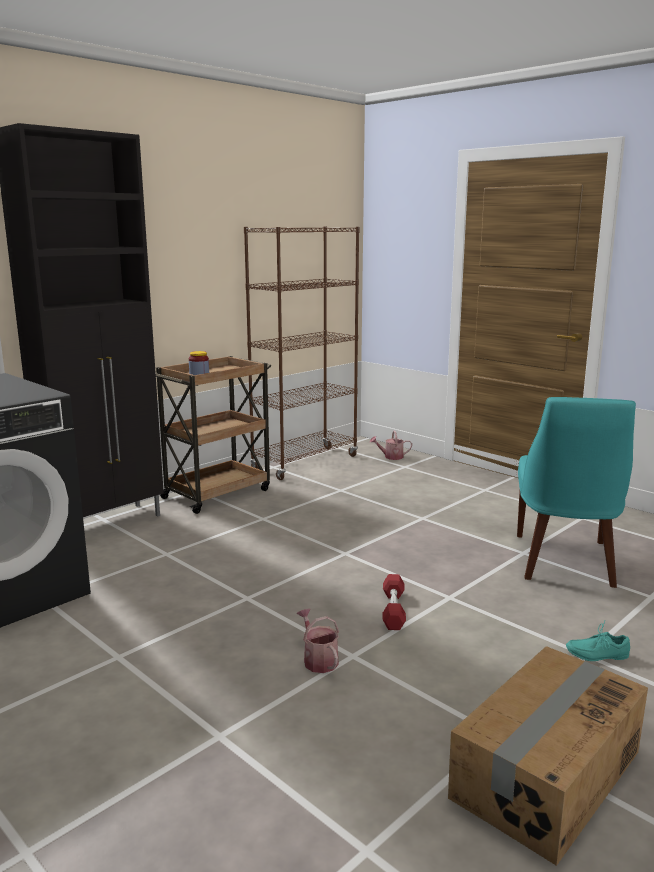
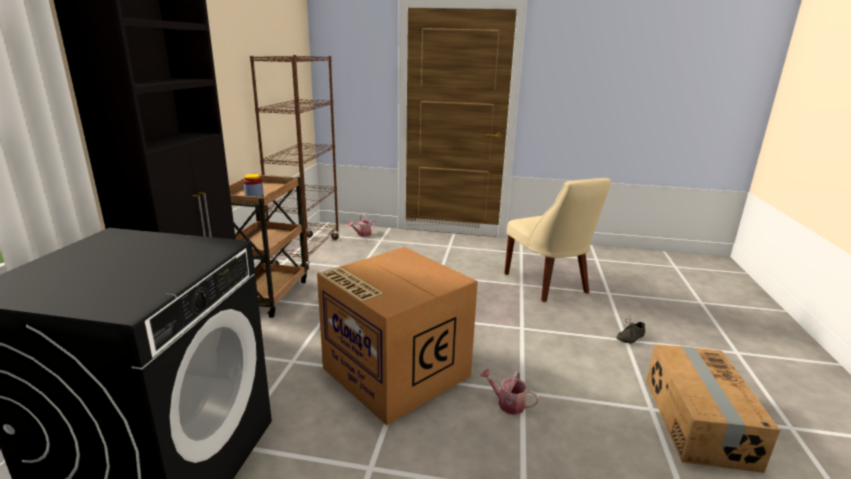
camera: 35 degrees left, 5 degrees up
red dumbbell [382,574,406,630] -> none
turquoise chair [517,397,636,588] -> beige chair [504,178,611,302]
turquoise shoe [566,621,630,661] -> grey shoe [616,318,645,344]
none -> cardboard box [317,247,478,425]

